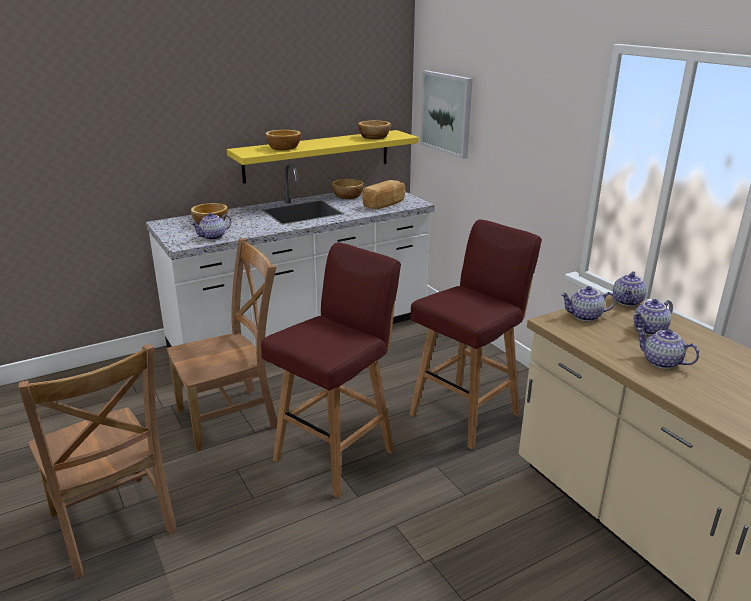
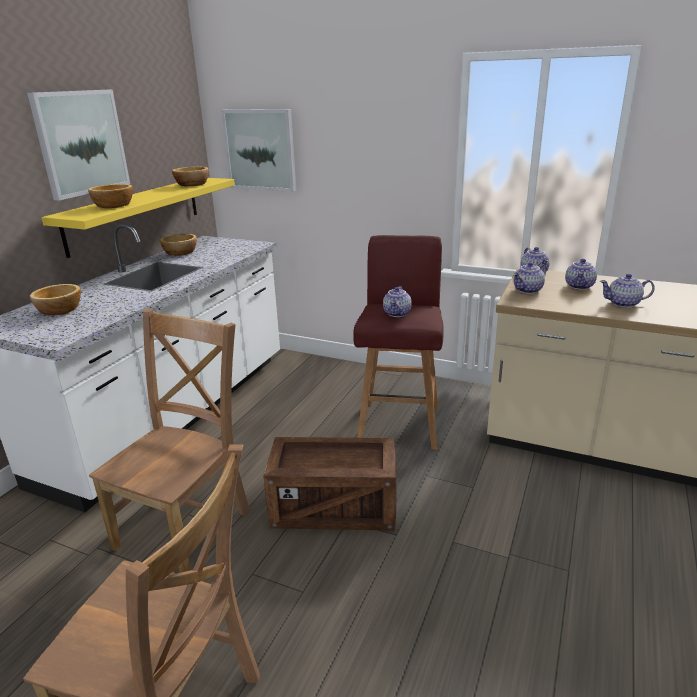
camera: 35 degrees left, 0 degrees up
teapot [191,213,231,240] -> teapot moved to [383,286,412,317]
red stool [261,242,401,498] -> crate [264,437,397,531]
bread [362,180,405,209] -> none
none -> picture [27,89,130,201]

